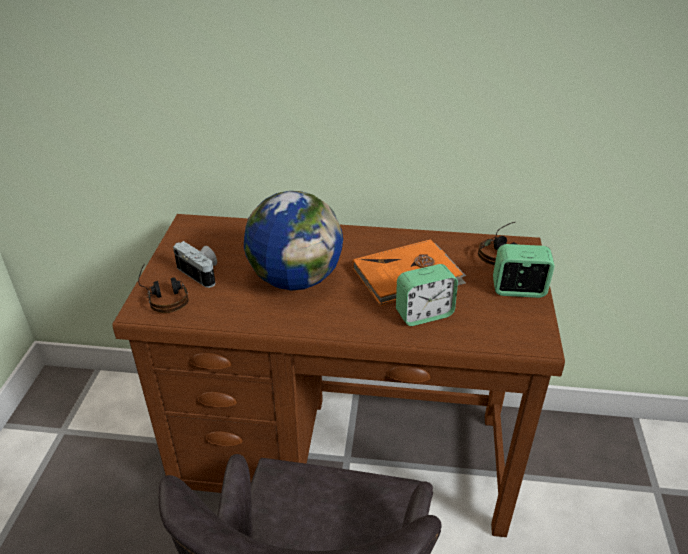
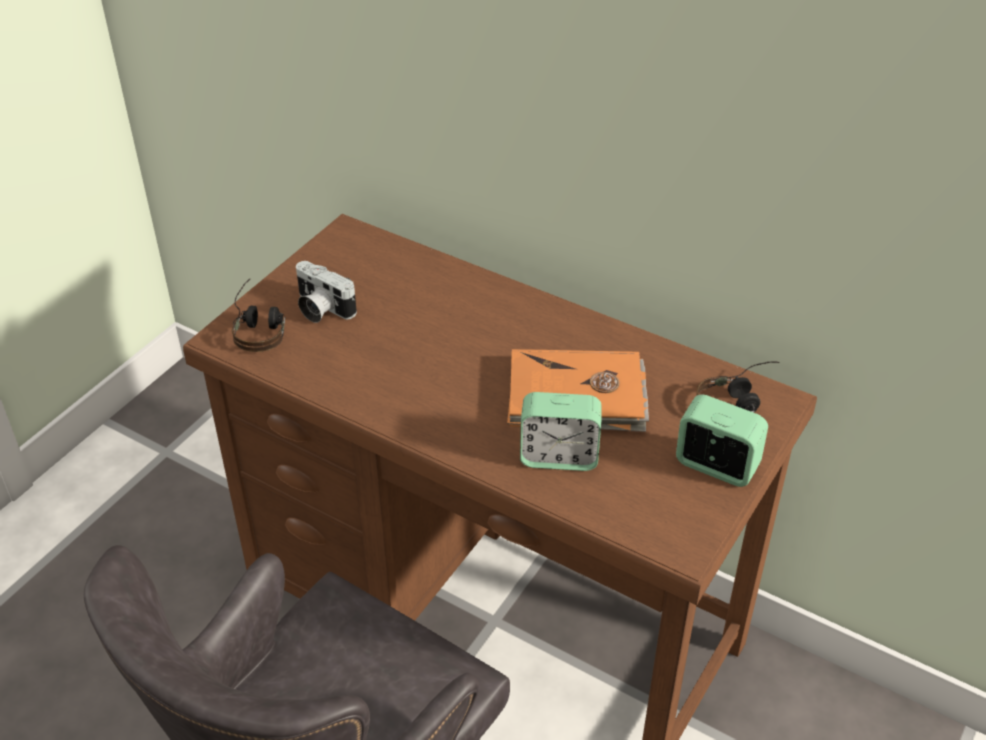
camera: 25 degrees right, 5 degrees up
camera [173,241,217,288] -> camera turned 150 degrees clockwise [296,261,357,323]
globe [244,191,343,291] -> none

